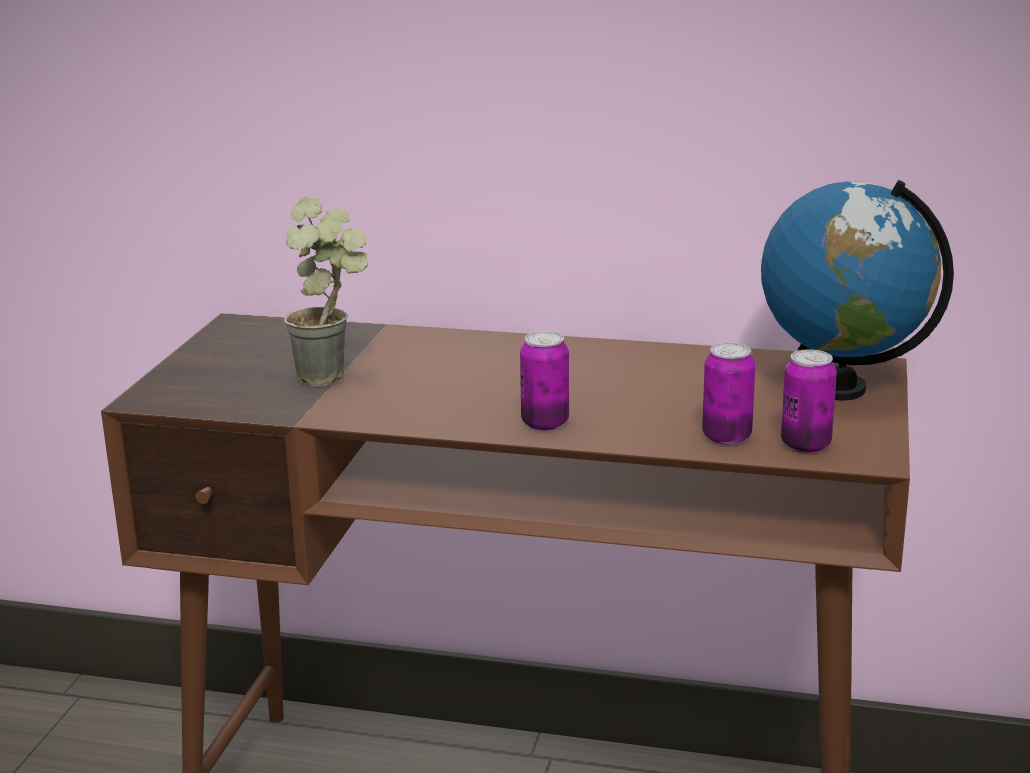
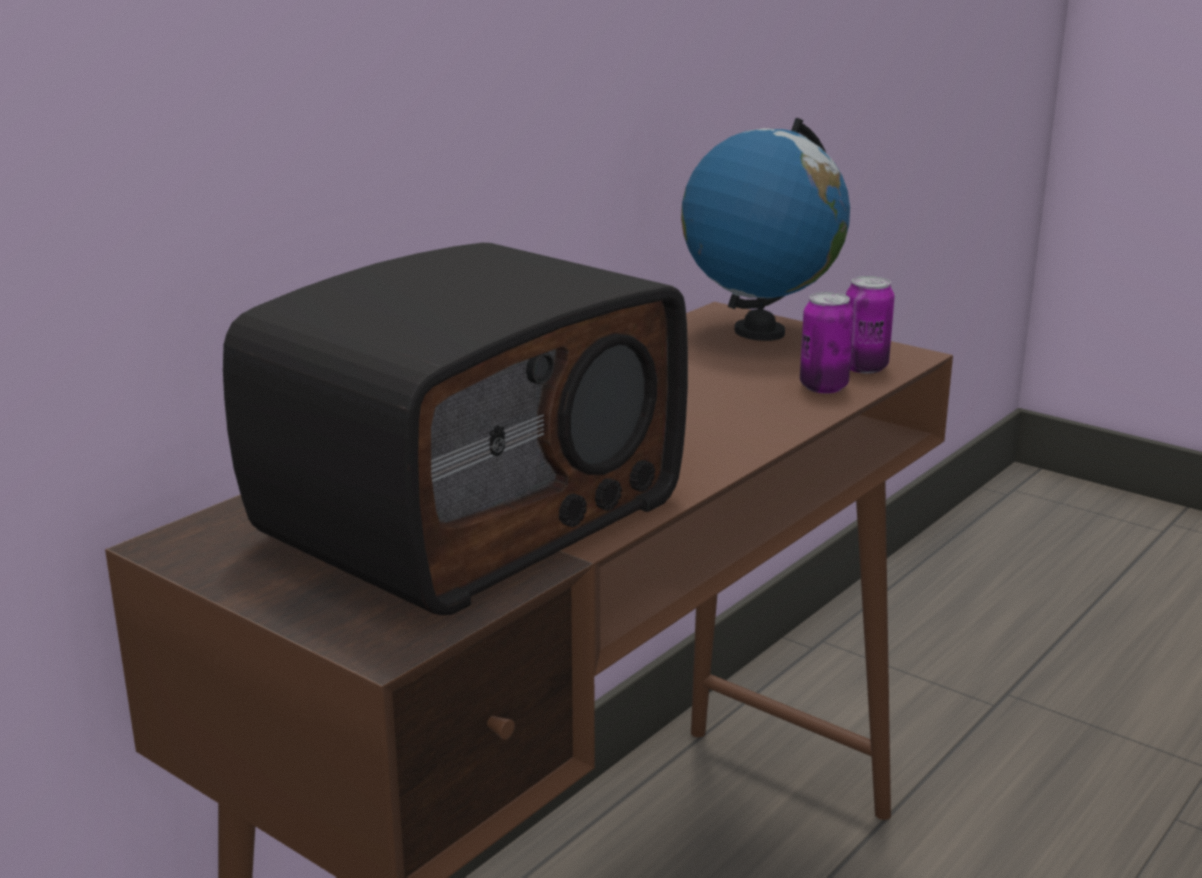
camera: 65 degrees left, 0 degrees up
potted plant [284,197,368,387] -> radio [223,243,688,615]
can [520,331,569,431] -> none

